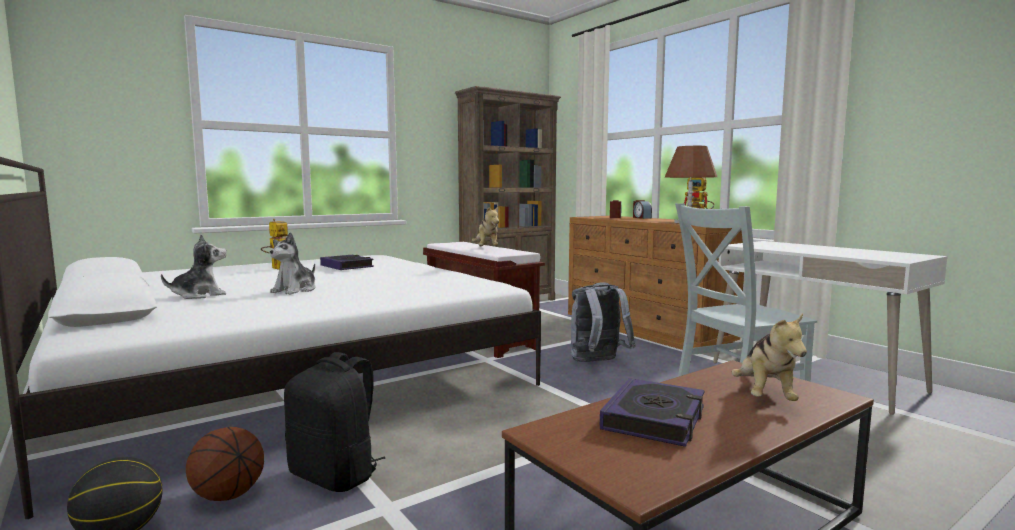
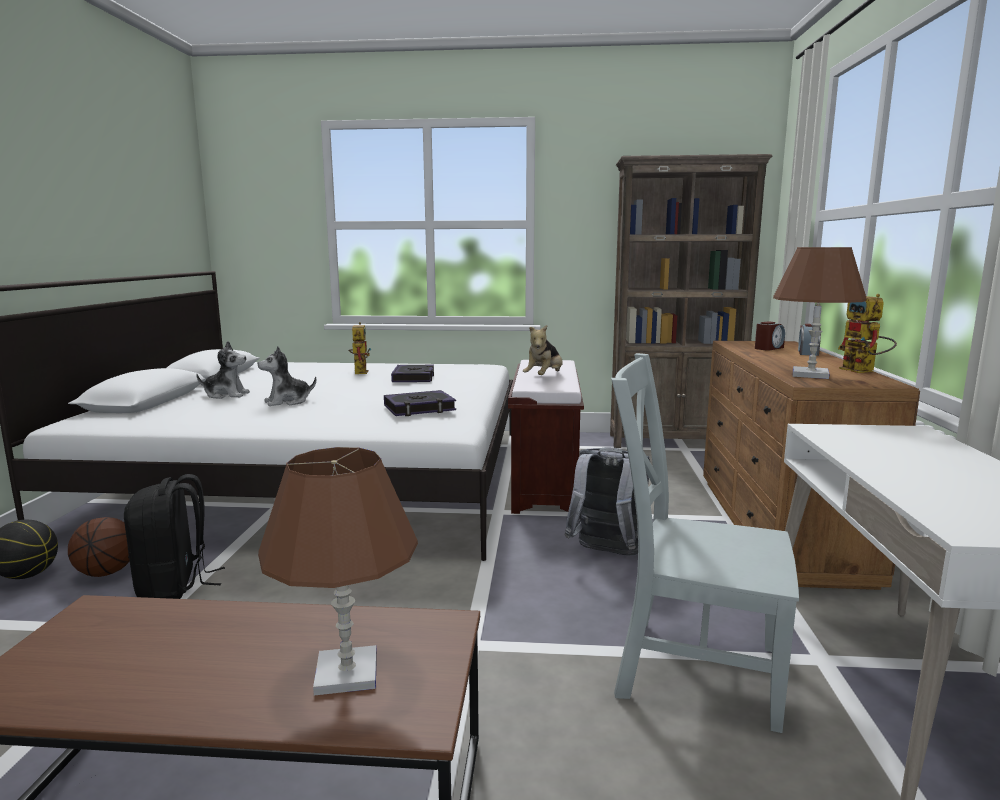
camera: 40 degrees right, 5 degrees up
book [600,378,705,447] -> book moved to [384,390,456,416]
plush toy [732,314,807,401] -> brown table lamp [258,447,418,695]

